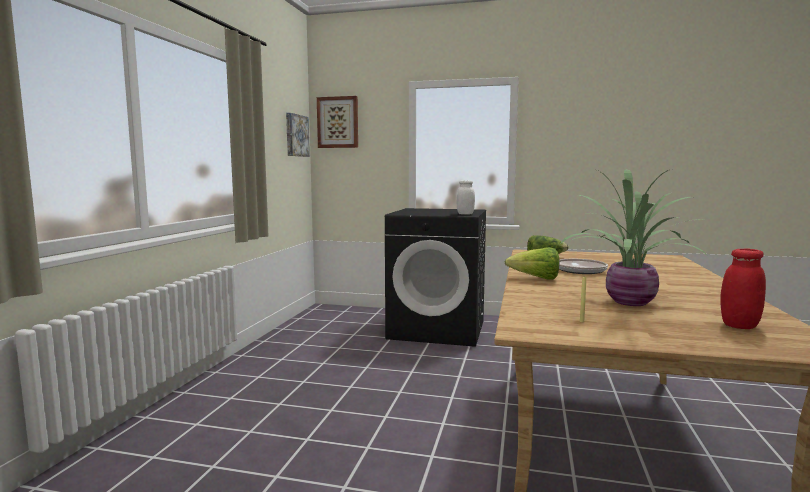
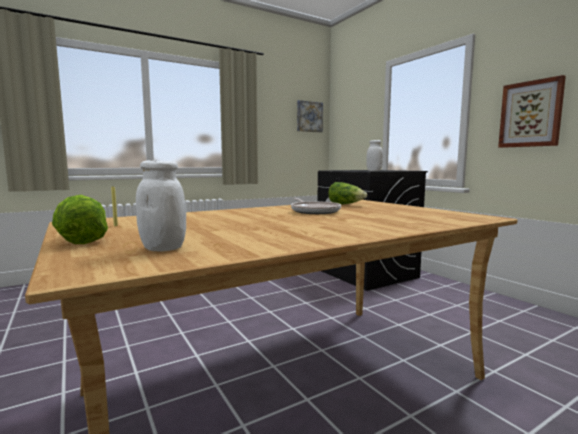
camera: 45 degrees right, 0 degrees up
picture [317,96,358,148] -> picture moved to [498,75,566,148]
lettuce [505,247,559,279] -> lettuce moved to [52,195,108,244]
potted plant [559,169,707,306] -> none
red jar [720,248,766,329] -> white jar [136,160,186,251]

